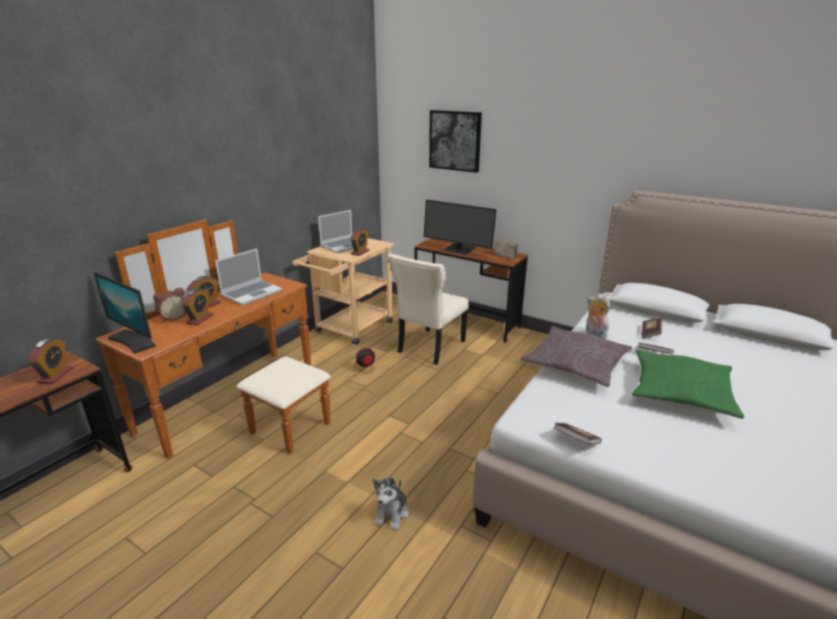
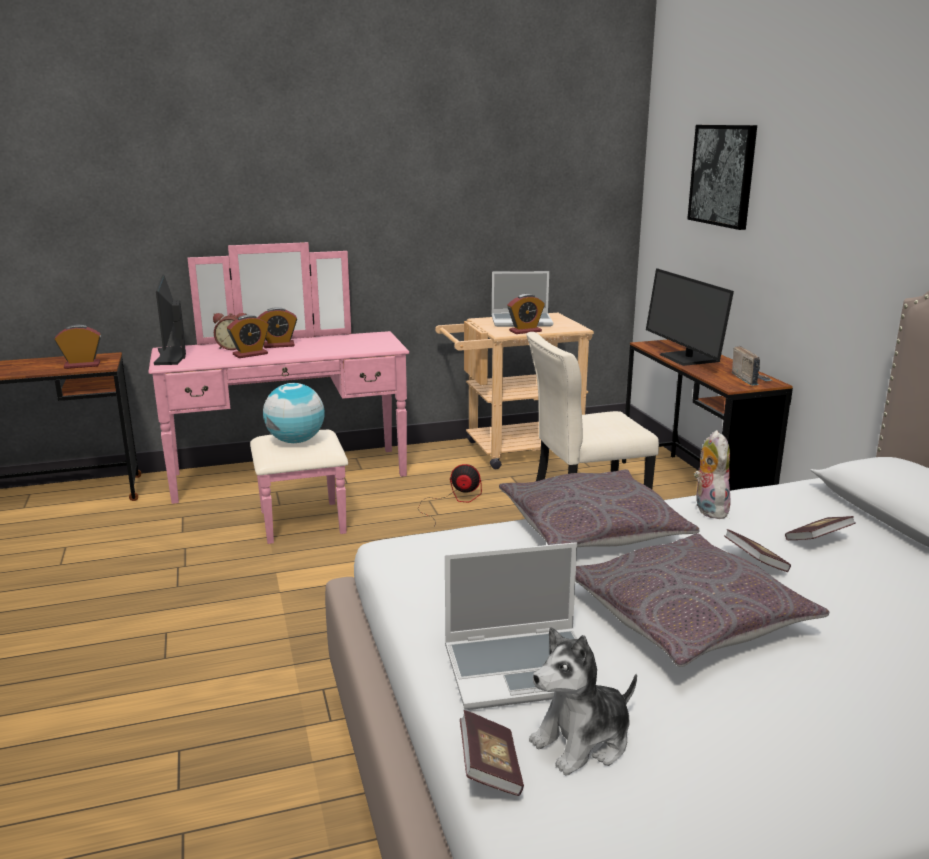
camera: 40 degrees right, 5 degrees down
alarm clock [27,338,73,384] -> alarm clock turned 150 degrees counterclockwise [54,324,101,369]
brown dresser [96,220,331,459] -> pink dresser [148,242,409,544]
laptop [215,248,282,305] -> laptop moved to [445,542,605,710]
plush toy [372,477,409,530] -> plush toy moved to [529,627,637,776]
book [553,423,602,445] -> book moved to [460,710,524,796]
green pillow [632,350,744,419] -> grey pillow [575,533,829,667]
none -> globe [263,383,325,443]

